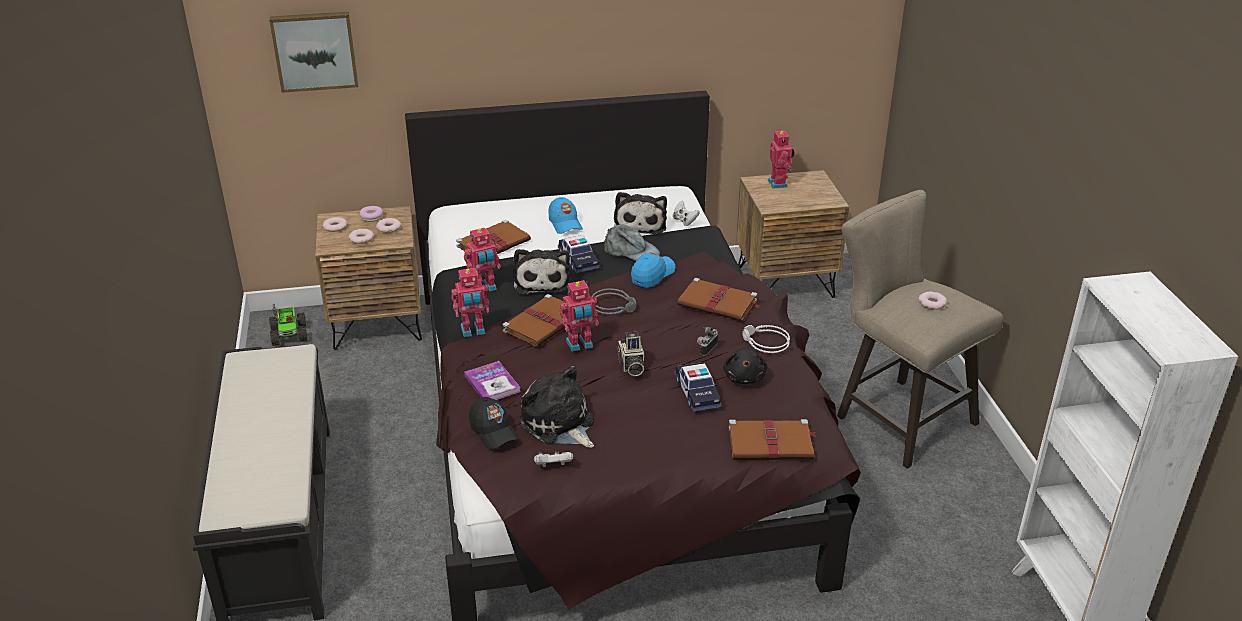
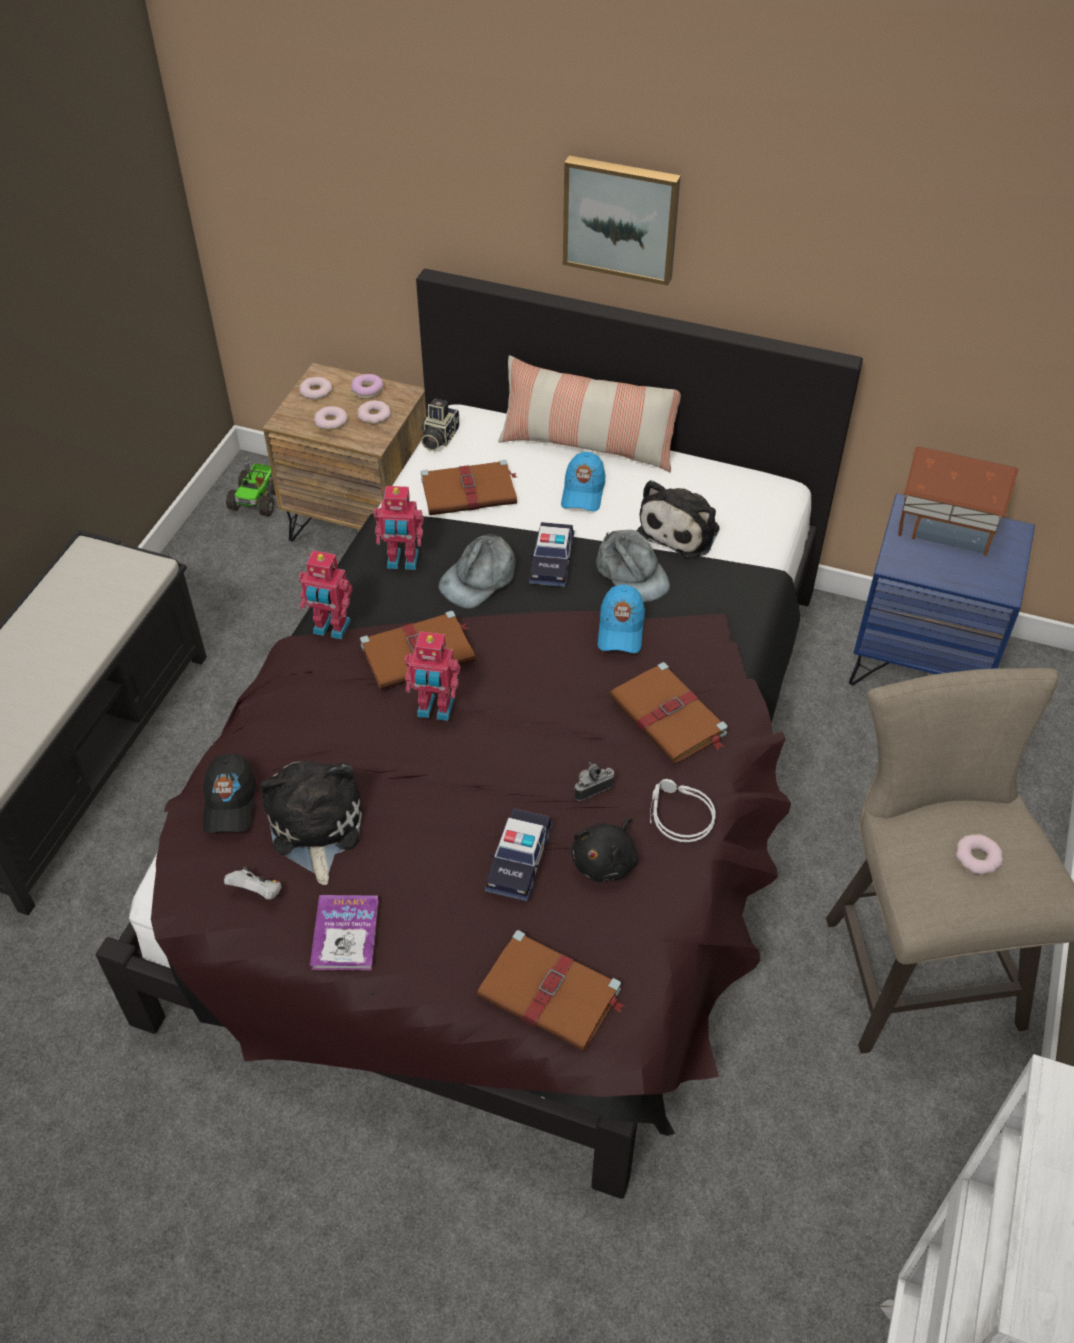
camera: 30 degrees right, 15 degrees up
picture [269,12,358,93] -> picture moved to [563,156,681,286]
book [464,361,521,400] -> book moved to [310,895,379,970]
plush toy [513,249,570,295] -> grey cap [438,533,516,609]
grey headphones [592,288,637,314] -> none
camera [617,332,644,376] -> camera moved to [421,398,459,451]
blue cap [631,252,675,288] -> blue cap turned 120 degrees clockwise [598,585,645,653]
white game controller [673,201,700,226] -> none
brown nightstand [736,170,849,298] -> blue nightstand [849,494,1035,685]
toy robot [768,129,794,189] -> toy house [898,446,1019,556]
none -> pillow [498,355,681,472]

